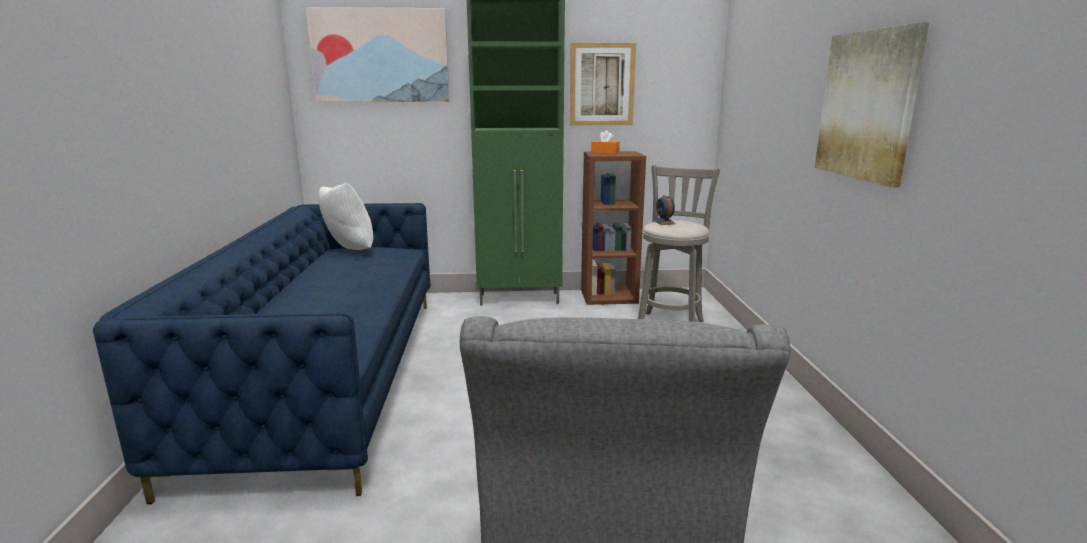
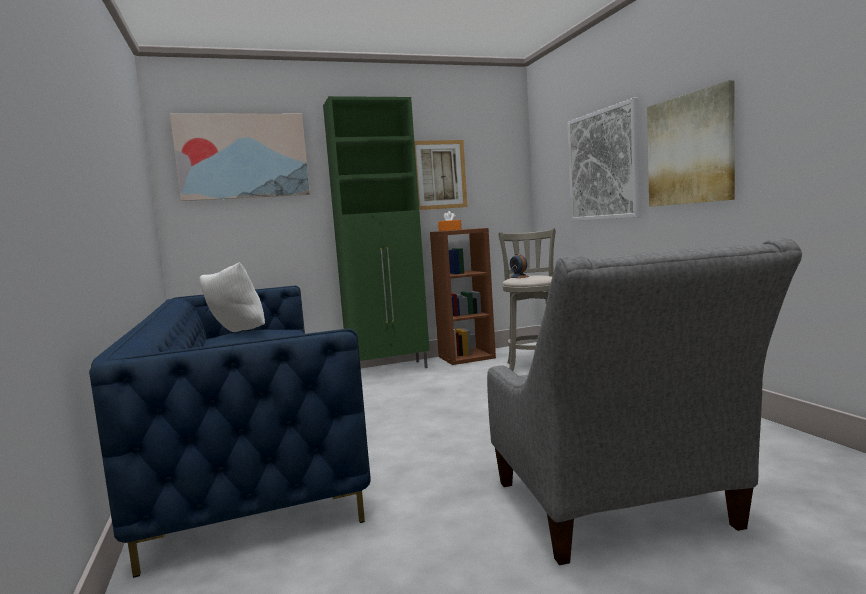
camera: 15 degrees left, 10 degrees down
none -> picture [567,98,641,221]

